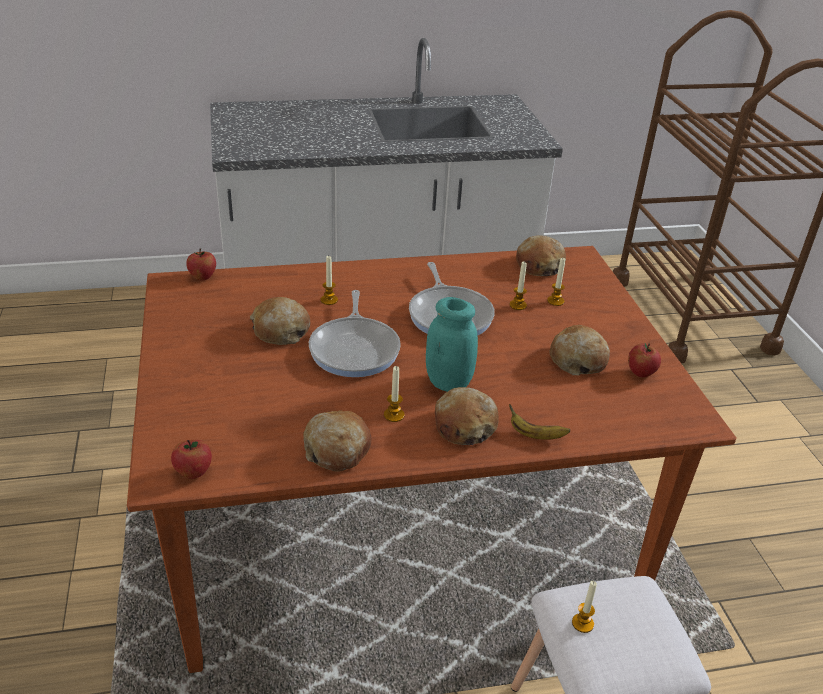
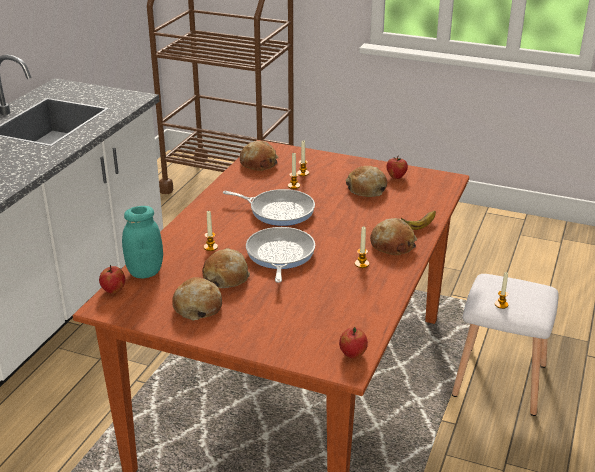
camera: 55 degrees left, 5 degrees down
bread [303,410,371,472] -> bread moved to [172,277,222,321]
frying pan [309,290,401,377] -> frying pan turned 120 degrees counterclockwise [246,227,315,283]
turquoise jar [426,297,478,392] -> turquoise jar moved to [122,206,163,279]

